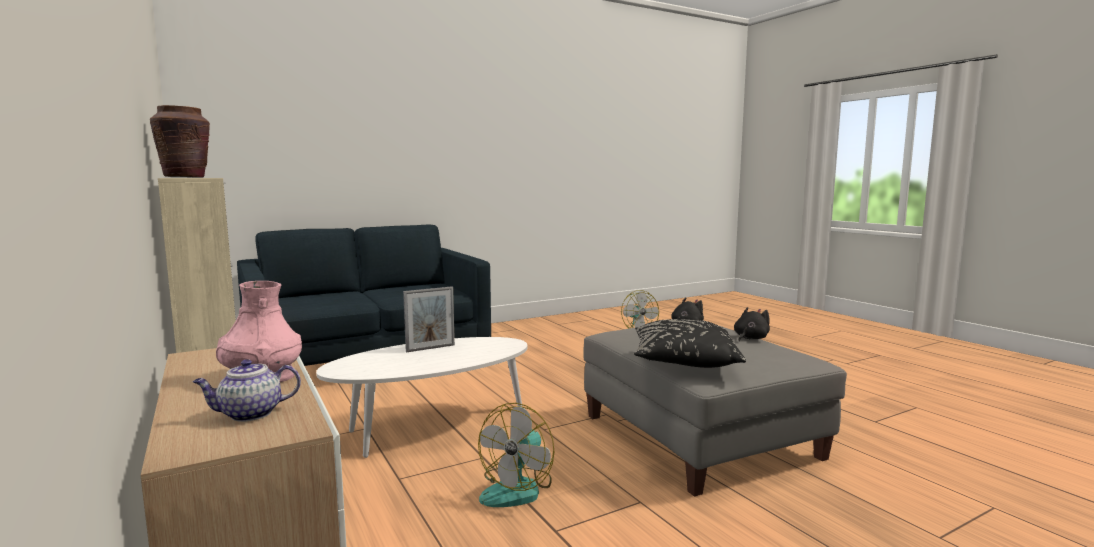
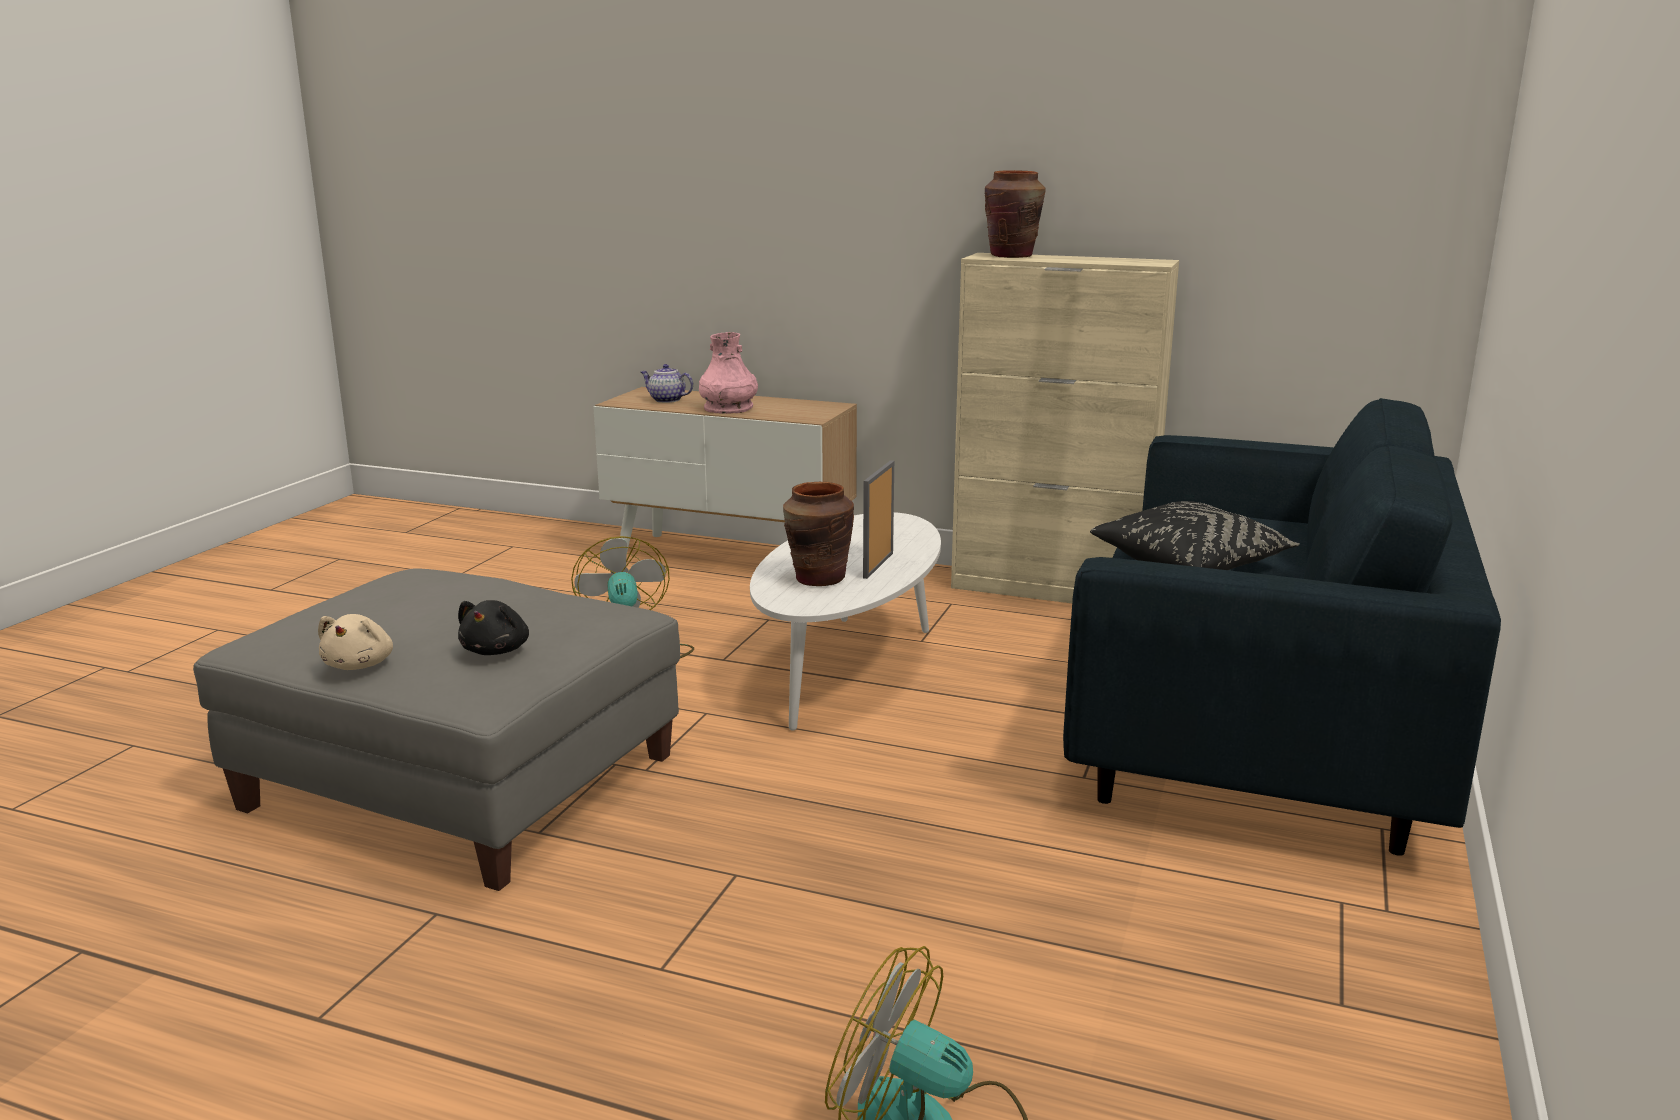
camera: 140 degrees right, 10 degrees up
teapot [193,359,301,422] -> teapot turned 90 degrees counterclockwise [641,364,693,403]
black pillow [634,319,746,368] -> black pillow moved to [1090,501,1300,570]
black plush toy [734,307,770,341] -> beige plush toy [318,614,393,670]
none -> brown vase [783,482,854,586]

